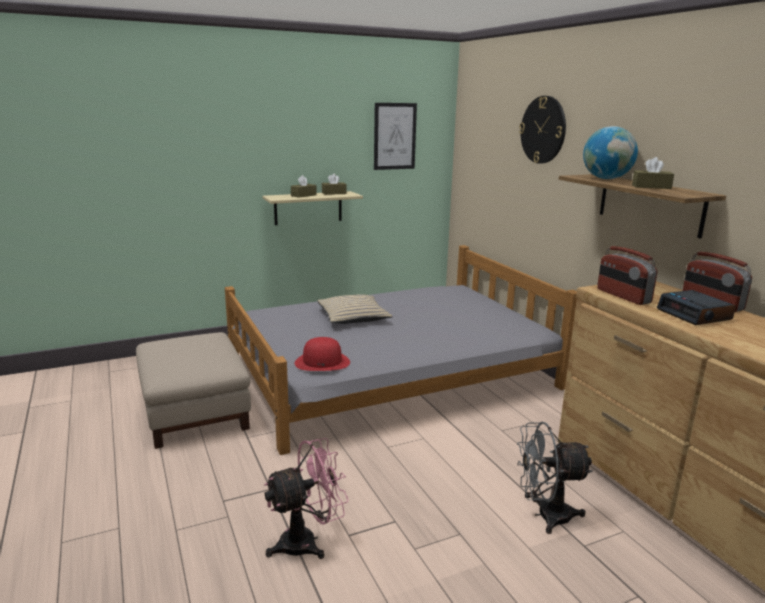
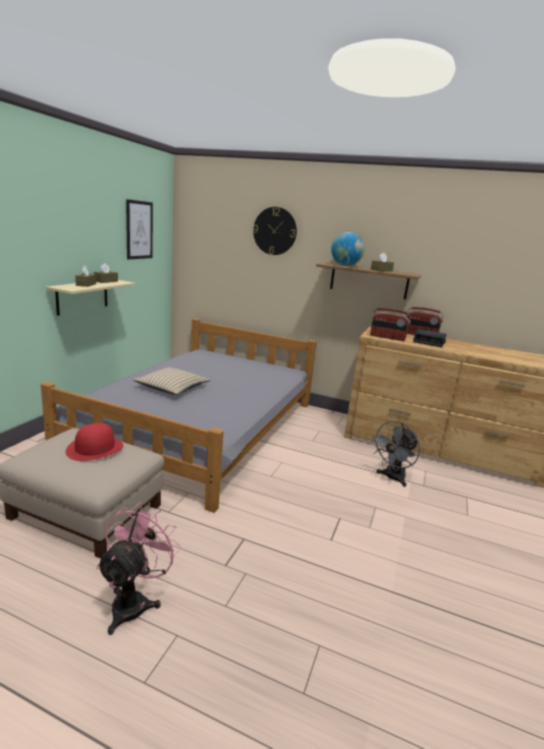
camera: 45 degrees left, 0 degrees up
pink fan [264,438,349,559] -> pink fan moved to [96,502,181,635]
red hat [295,337,350,371] -> red hat moved to [66,423,123,461]

